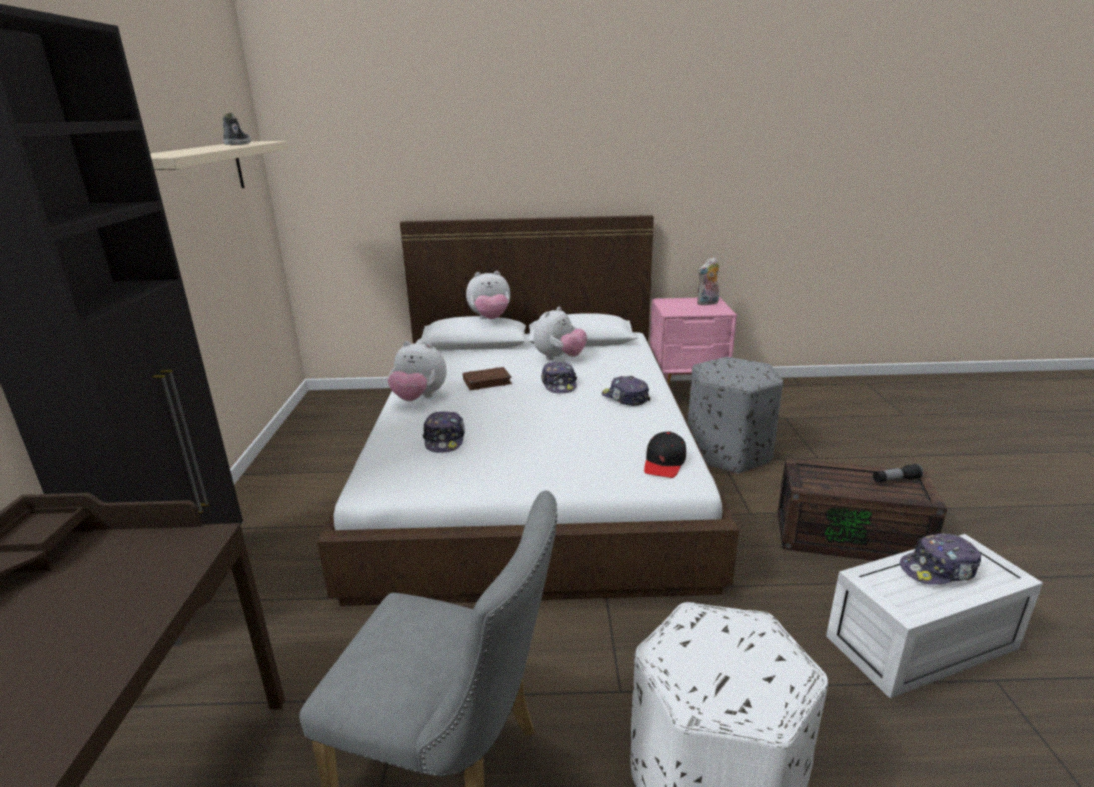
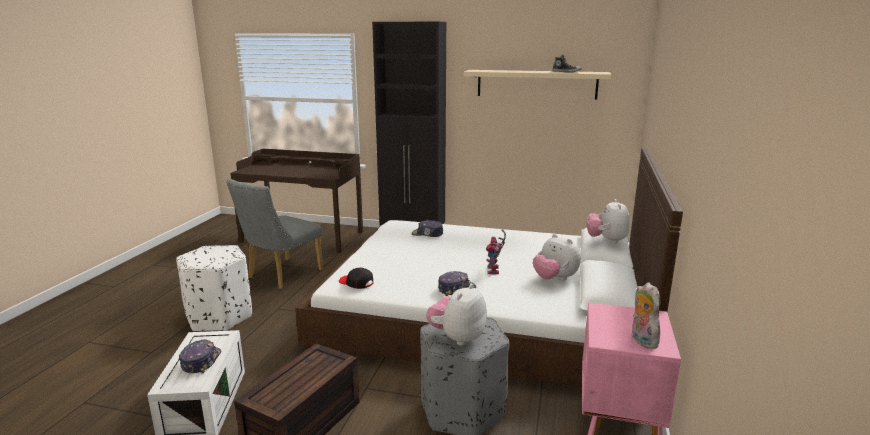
camera: 105 degrees right, 5 degrees down
plush toy [388,341,447,401] -> plush toy moved to [426,284,487,346]
brown book [463,367,512,390] -> none
cap [541,362,577,393] -> toy robot [486,229,506,274]
flashlight [873,464,923,483] -> none

